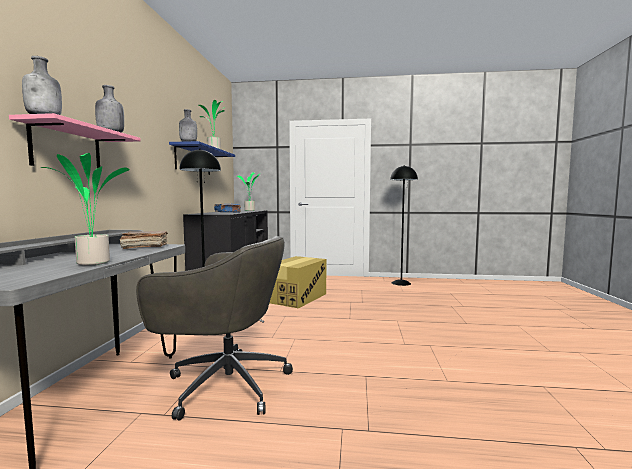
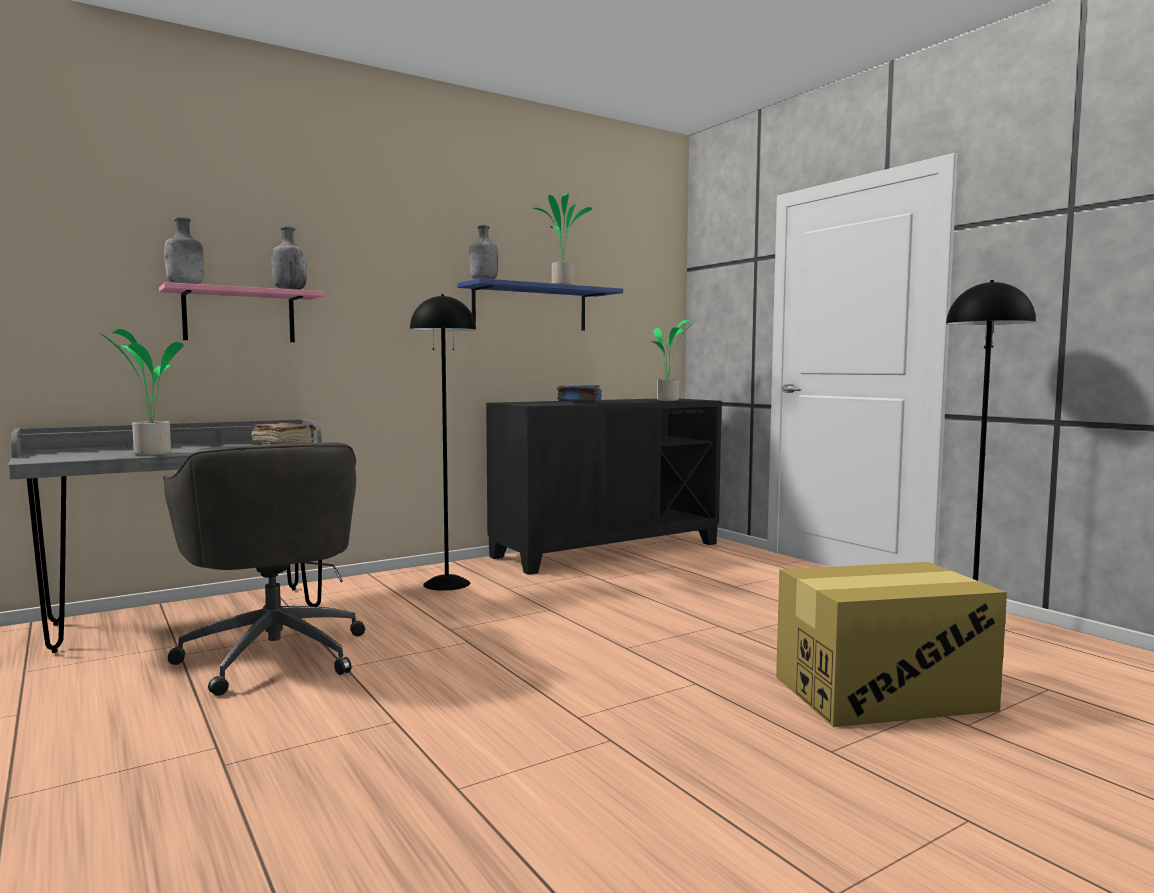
camera: 50 degrees right, 0 degrees up
cardboard box [270,256,326,308] -> cardboard box moved to [776,562,1007,727]

